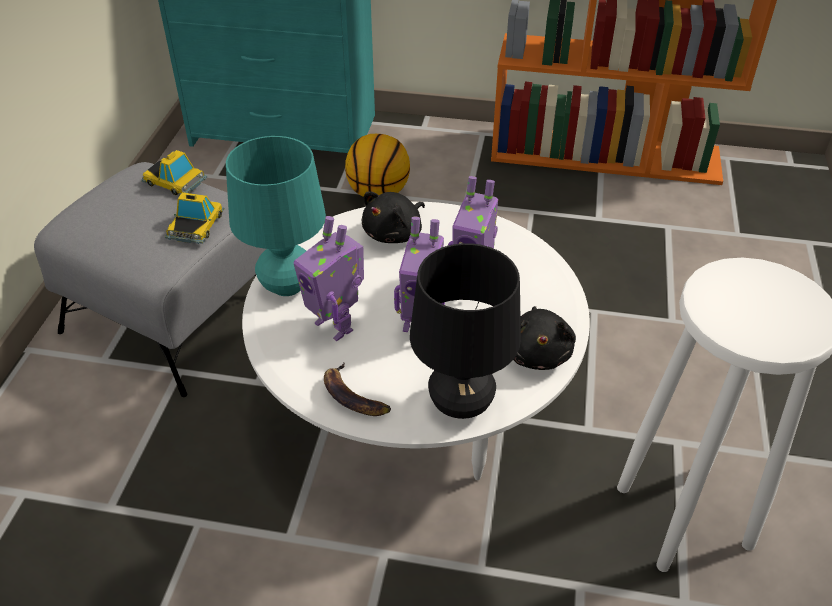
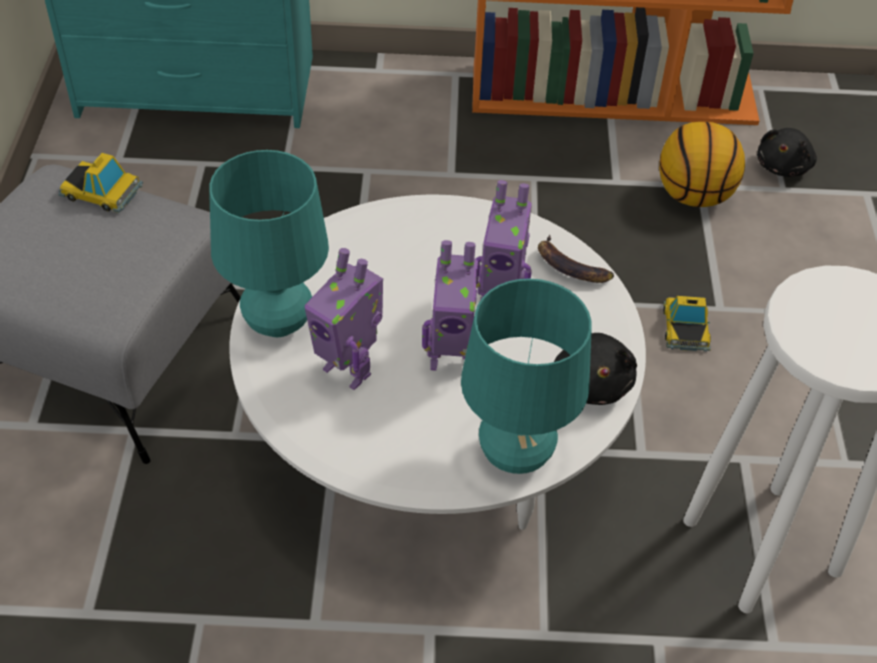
camera: 10 degrees left, 5 degrees up
toy car [165,192,225,244] -> toy car moved to [663,296,711,352]
banana [324,363,391,416] -> banana moved to [538,234,614,283]
basketball [345,134,410,197] -> basketball moved to [659,122,745,207]
black plush toy [362,191,425,243] -> black plush toy moved to [757,128,817,177]
black table lamp [410,243,521,419] -> turquoise table lamp [461,279,592,474]

